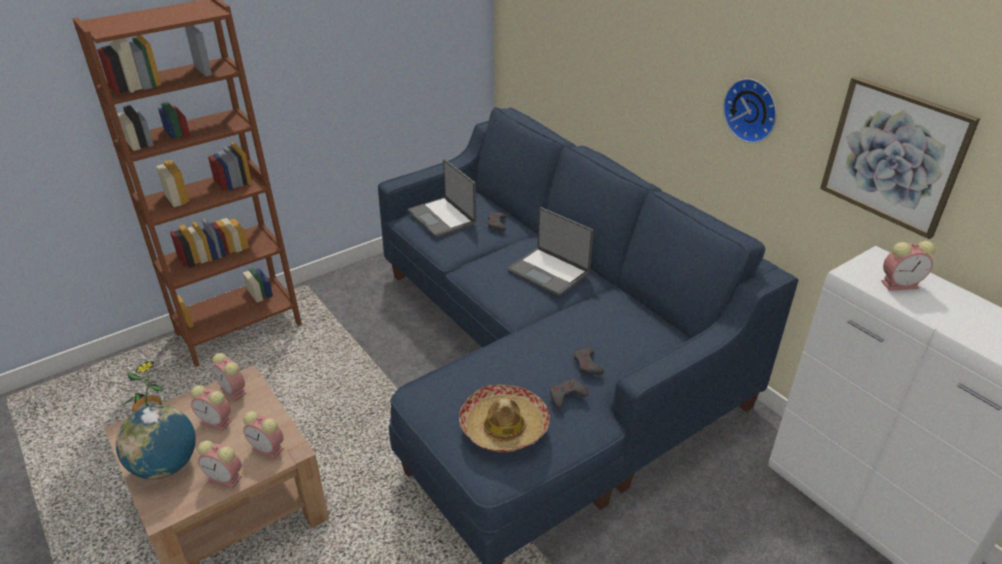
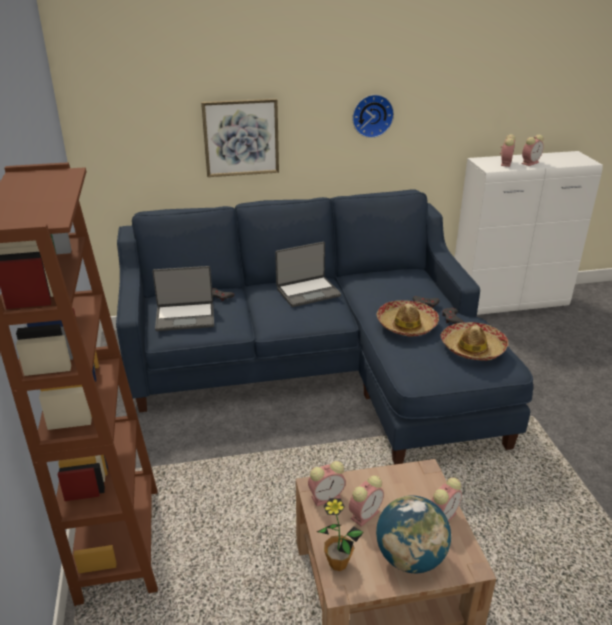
camera: 65 degrees left, 5 degrees down
alarm clock [243,411,283,459] -> alarm clock moved to [522,135,544,166]
picture [820,76,980,239] -> picture moved to [201,99,279,177]
none -> hat [377,300,439,336]

